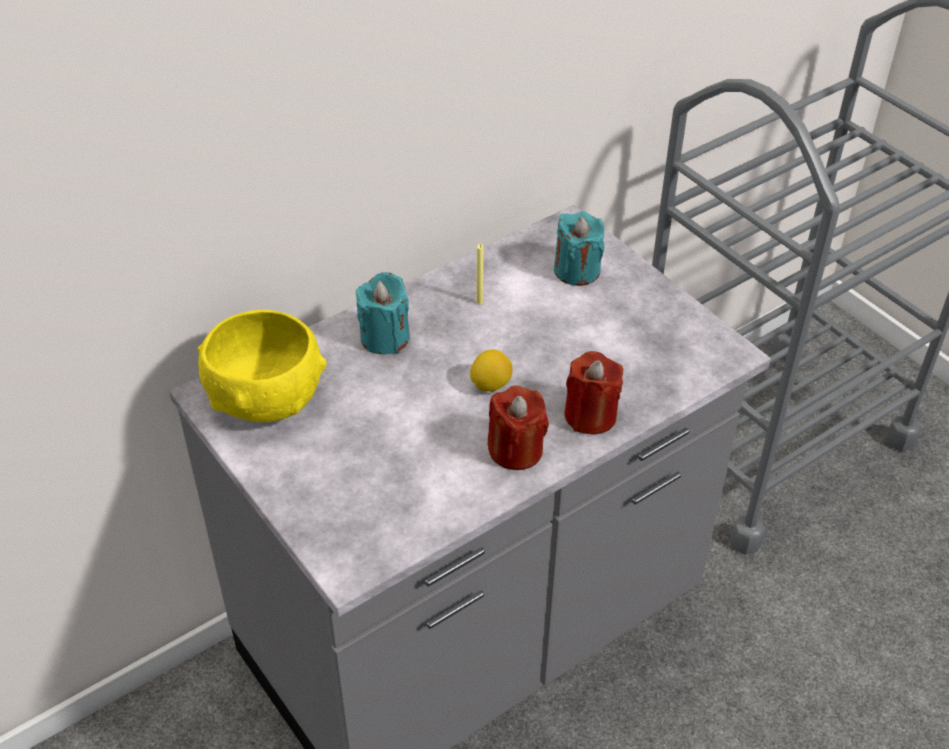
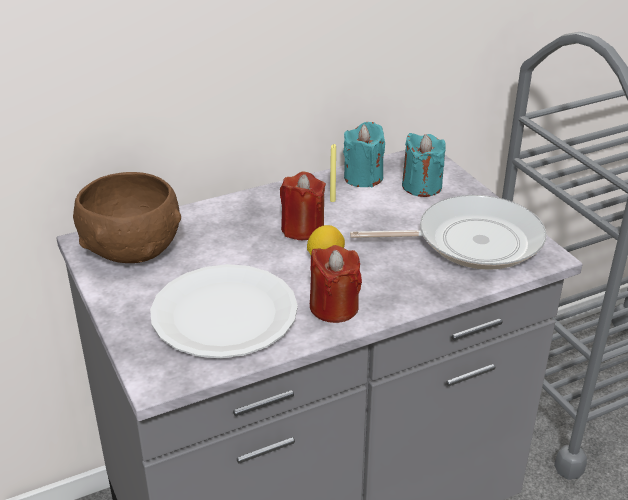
camera: 10 degrees right, 10 degrees down
yellow bowl [198,310,326,422] -> brown bowl [73,172,181,263]
turquoise candle [356,272,410,354] -> turquoise candle moved to [343,122,385,187]
red candle [564,351,623,435] -> red candle moved to [280,172,326,240]
none -> white plate [150,264,298,358]
none -> frying pan [350,195,546,270]

